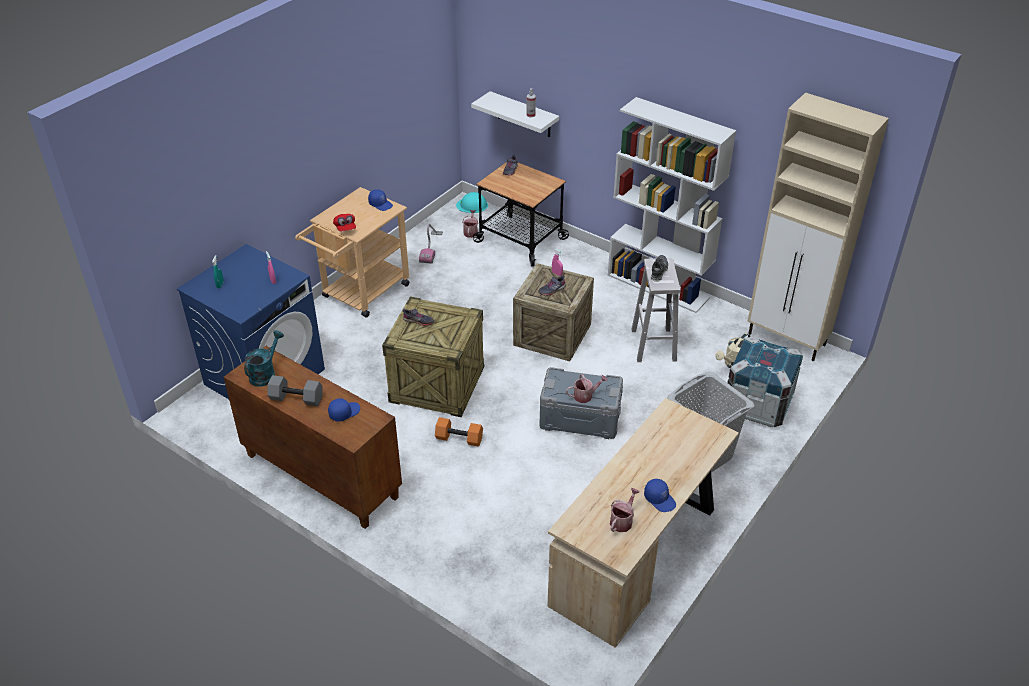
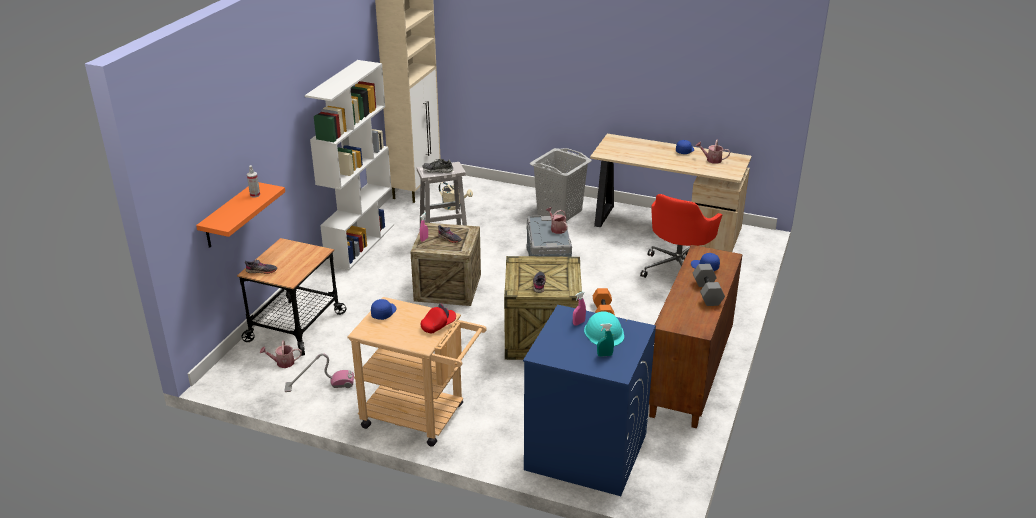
camera: 105 degrees left, 10 degrees down
turquoise watering can [244,330,284,387] -> none
turquoise hard hat [456,192,488,213] -> turquoise hard hat moved to [584,311,624,346]
white shelf [471,91,559,137] -> orange shelf [196,182,285,248]
crate [727,336,803,427] -> none
none -> red office chair [640,194,722,278]

